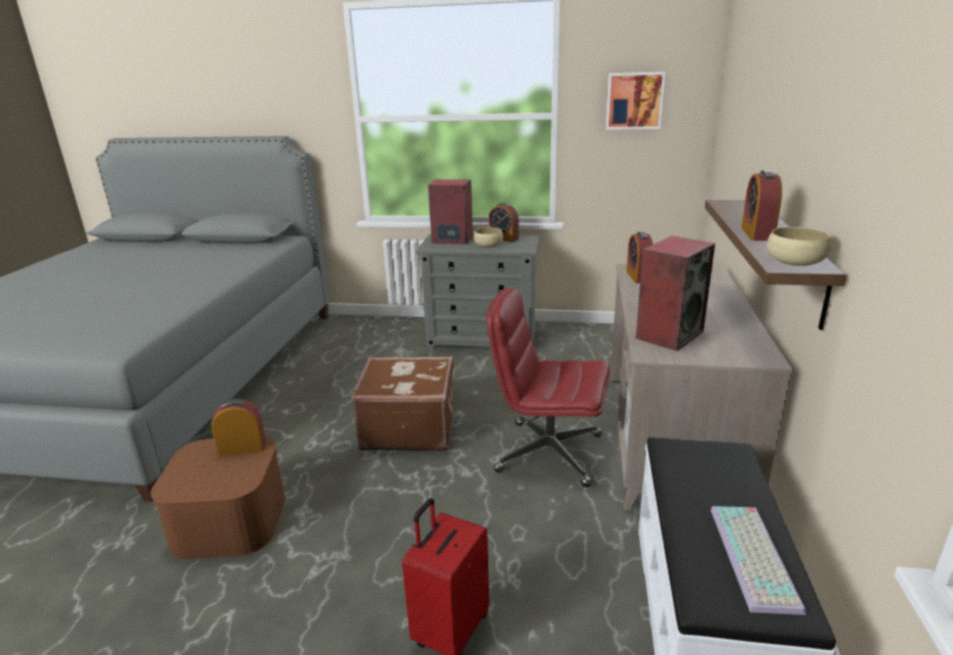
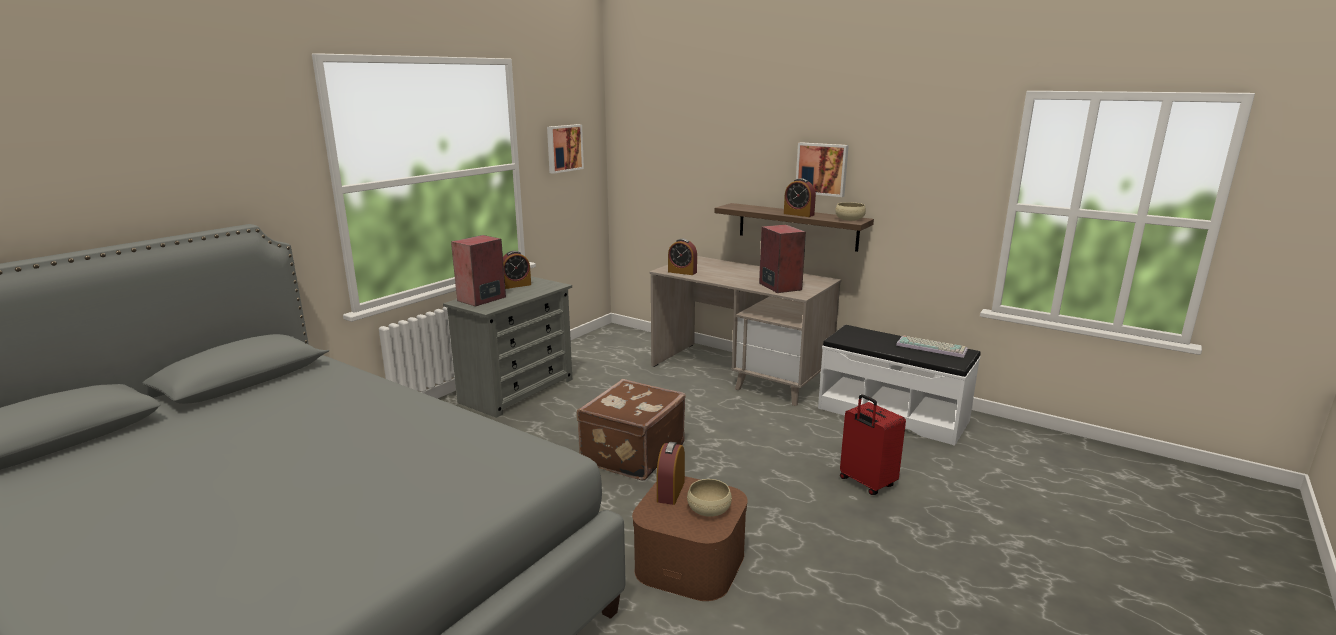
camera: 65 degrees left, 5 degrees down
beige bowl [474,227,503,247] -> beige bowl moved to [687,479,732,517]
red office chair [486,288,610,487] -> none
none -> picture [796,142,849,197]

